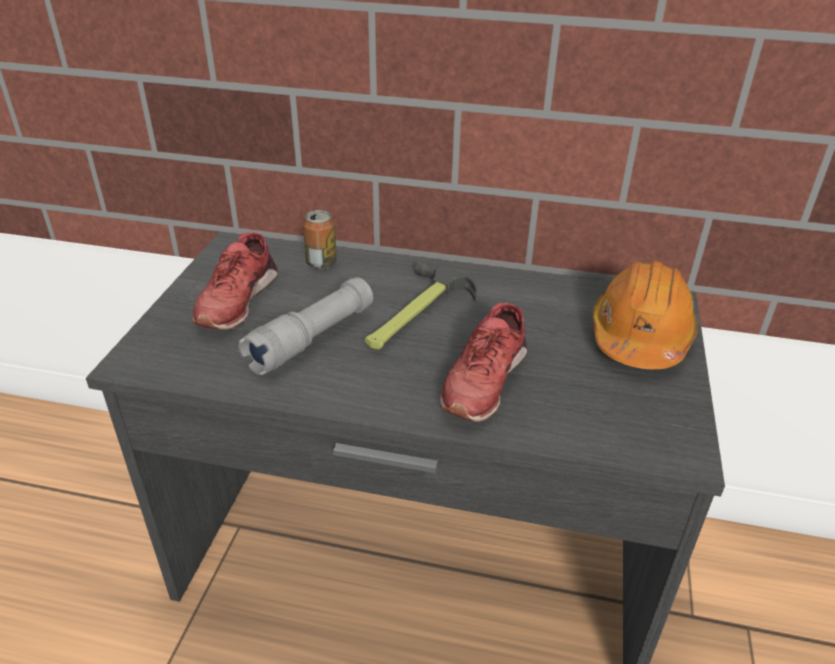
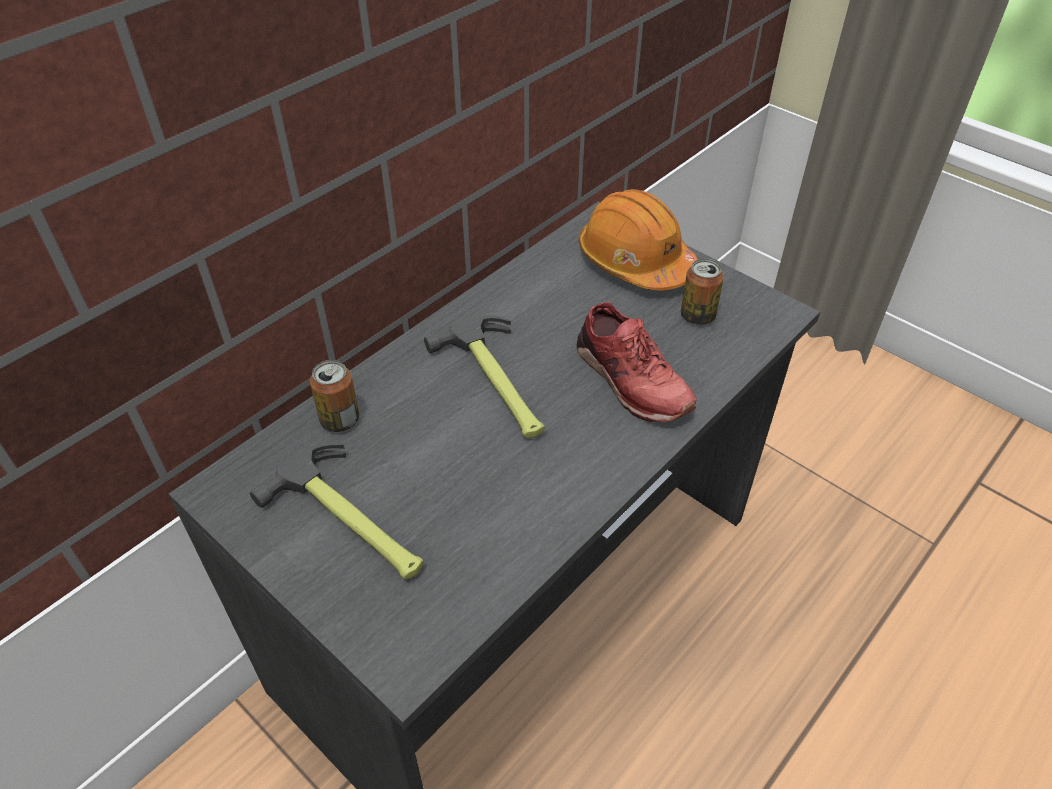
camera: 60 degrees left, 10 degrees up
red shoe [192,232,278,330] -> hammer [250,443,424,580]
grey flashlight [239,277,373,375] -> none
none -> can [681,259,724,325]

